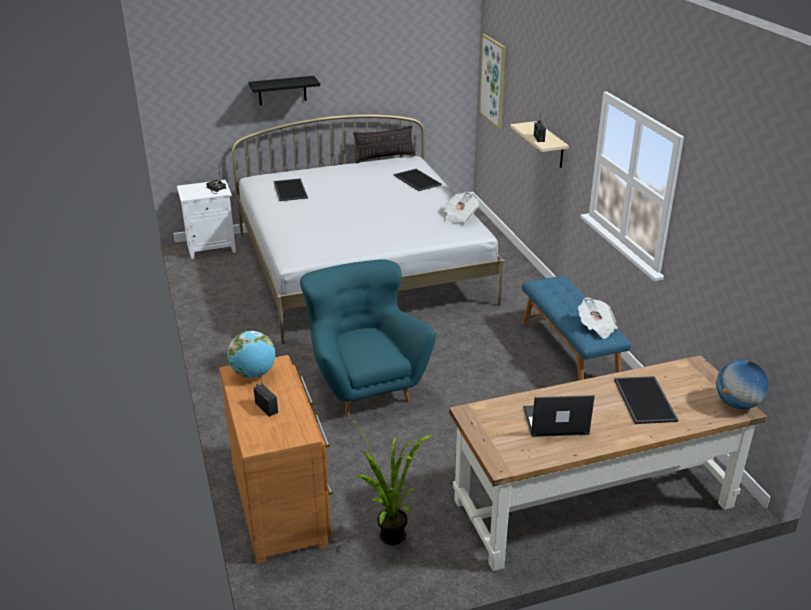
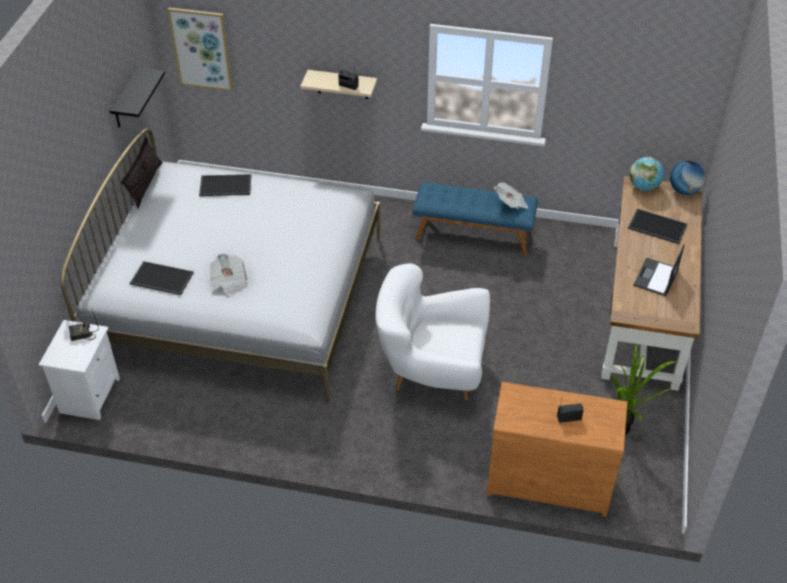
camera: 60 degrees left, 15 degrees up
globe [227,331,275,378] -> globe moved to [630,157,664,191]
black shelf [248,76,320,105] -> black shelf moved to [110,67,165,127]
turquoise armchair [300,259,436,417] -> white armchair [375,263,490,400]
newspaper [445,192,479,223] -> newspaper moved to [210,253,248,296]

